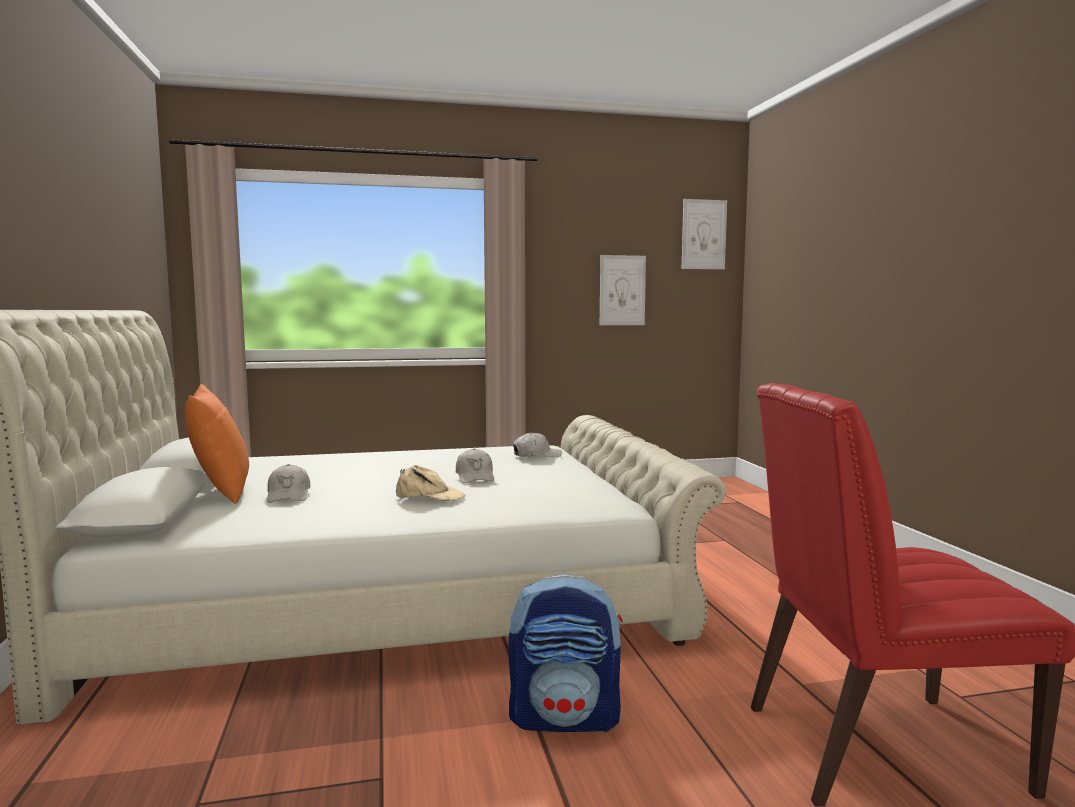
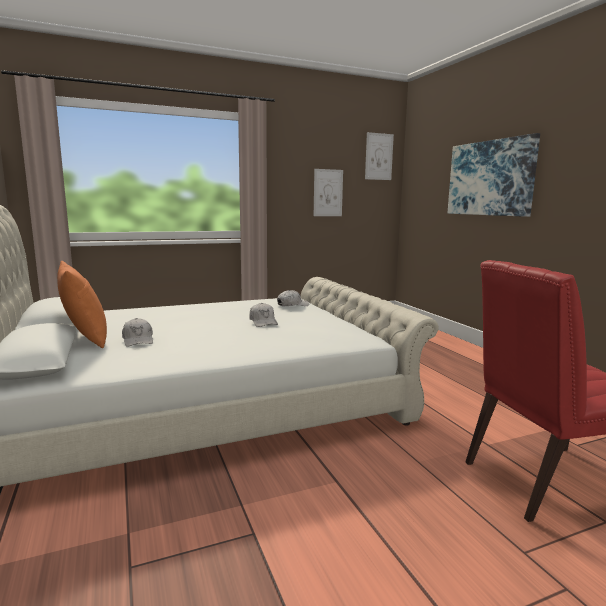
camera: 10 degrees left, 5 degrees up
beige cap [396,465,465,501] -> none
backpack [509,574,623,732] -> none
none -> picture [448,133,540,217]

